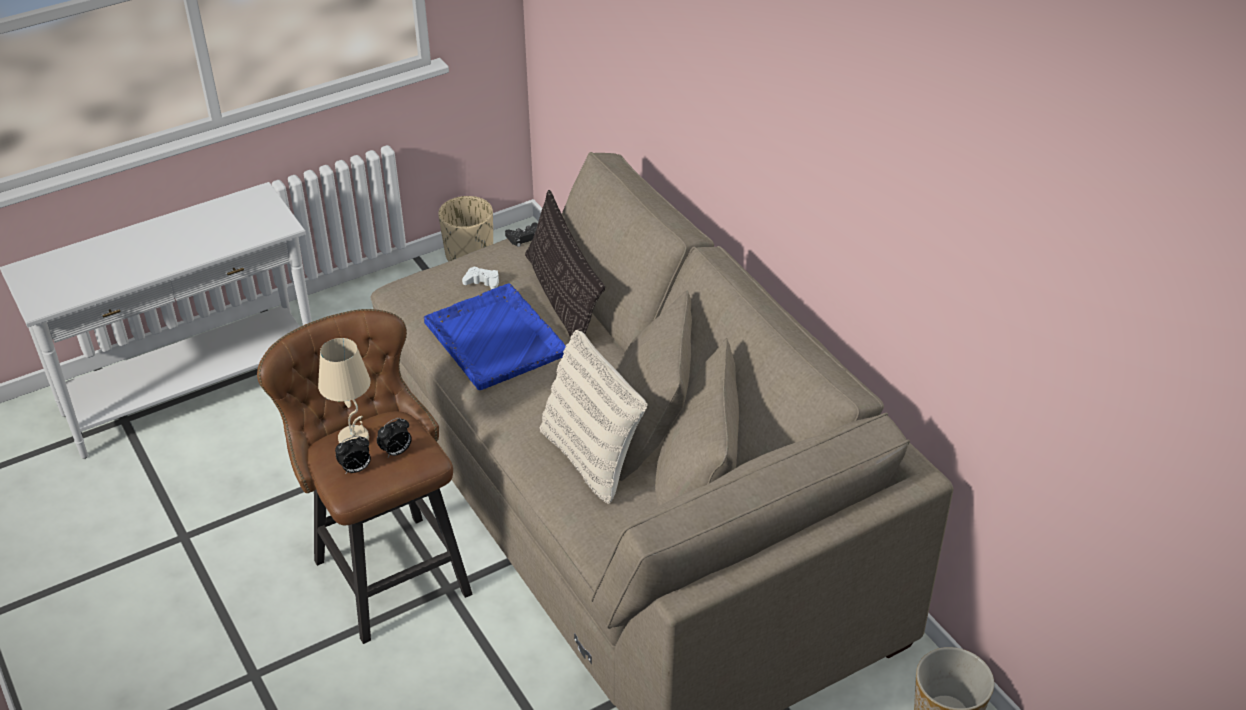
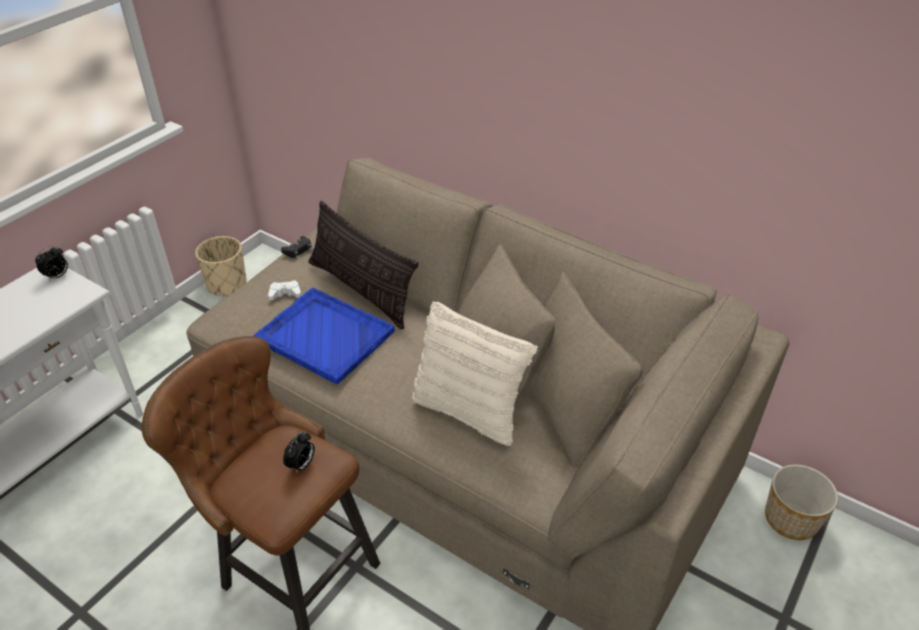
camera: 25 degrees left, 0 degrees up
beige table lamp [318,338,371,443] -> none
alarm clock [335,436,371,473] -> alarm clock moved to [35,246,68,281]

